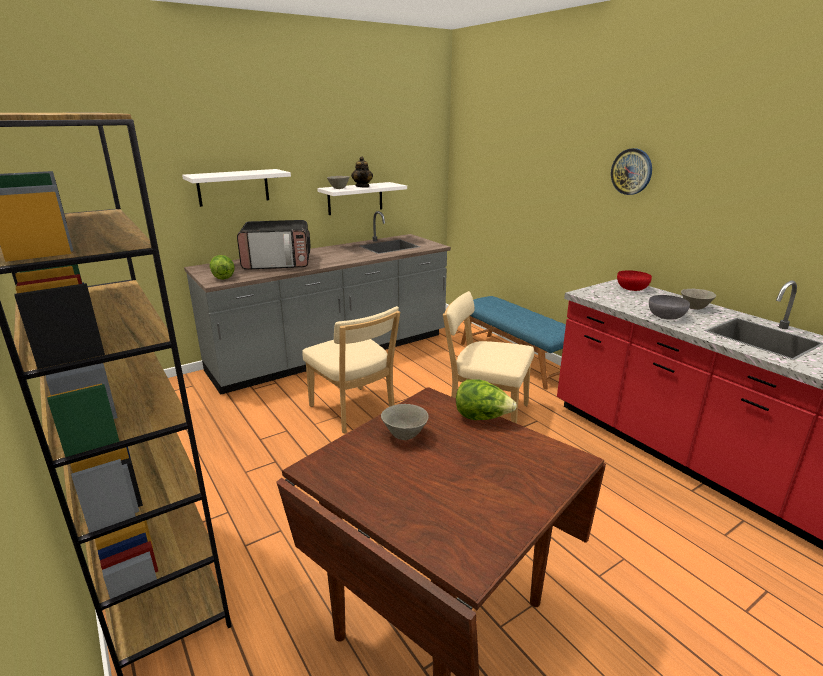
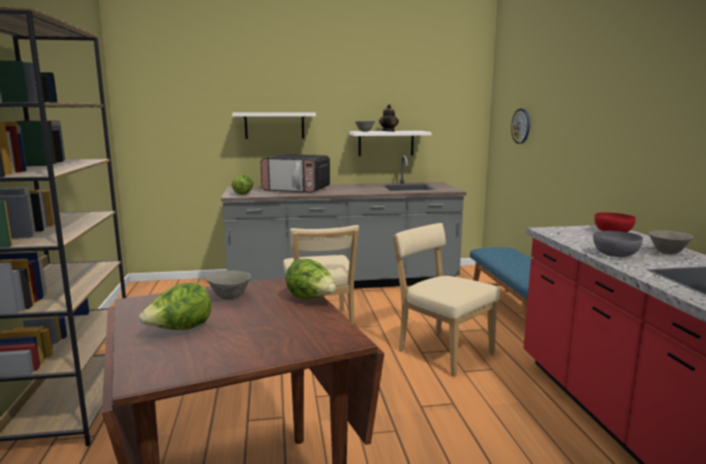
camera: 25 degrees right, 10 degrees down
wall clock [611,148,652,195] -> wall clock moved to [511,108,530,144]
none -> lettuce [139,283,211,330]

